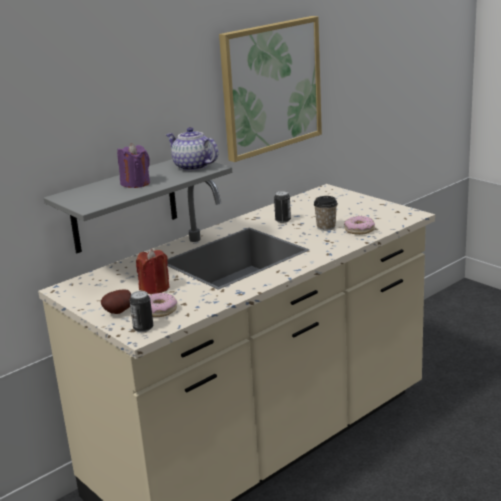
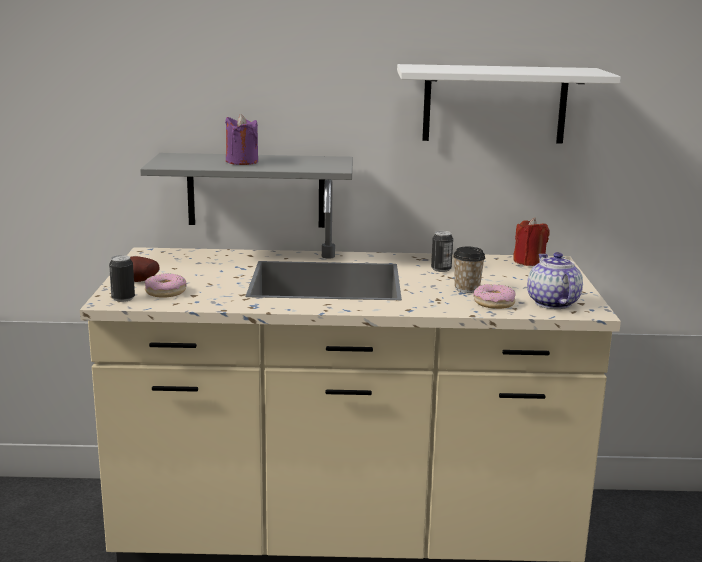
camera: 40 degrees right, 5 degrees down
red candle [136,249,169,294] -> red candle moved to [513,218,550,266]
teapot [166,127,218,171] -> teapot moved to [527,252,583,309]
picture [219,16,322,162] -> white shelf [397,64,621,144]

